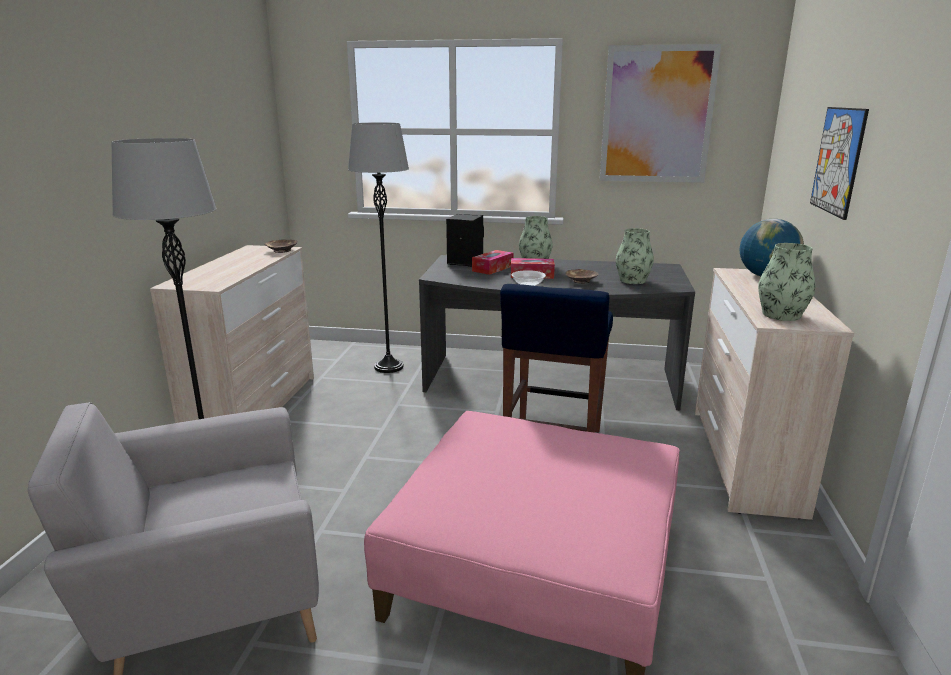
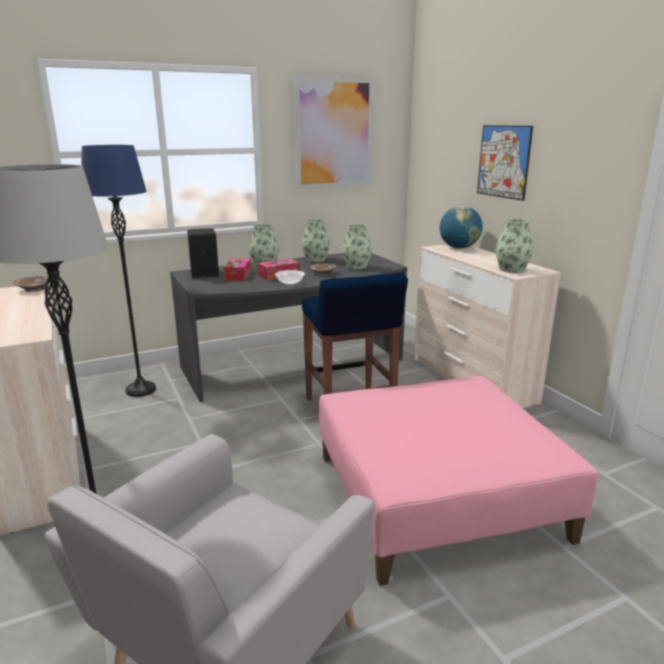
camera: 35 degrees left, 0 degrees up
grey floor lamp [348,123,409,373] -> blue floor lamp [82,145,156,397]
none -> vase [302,219,330,262]

